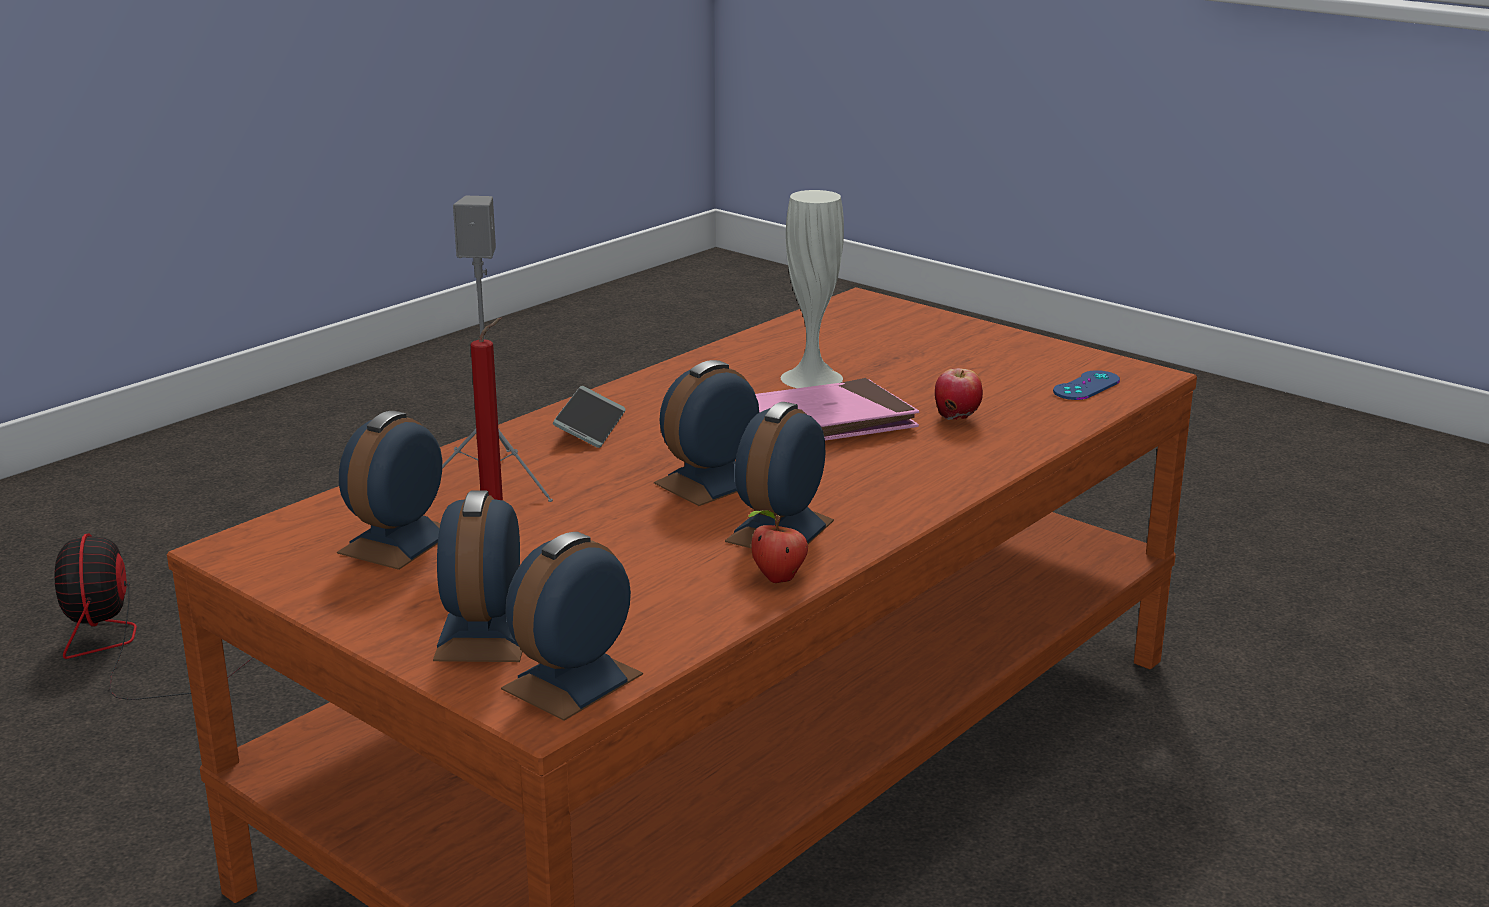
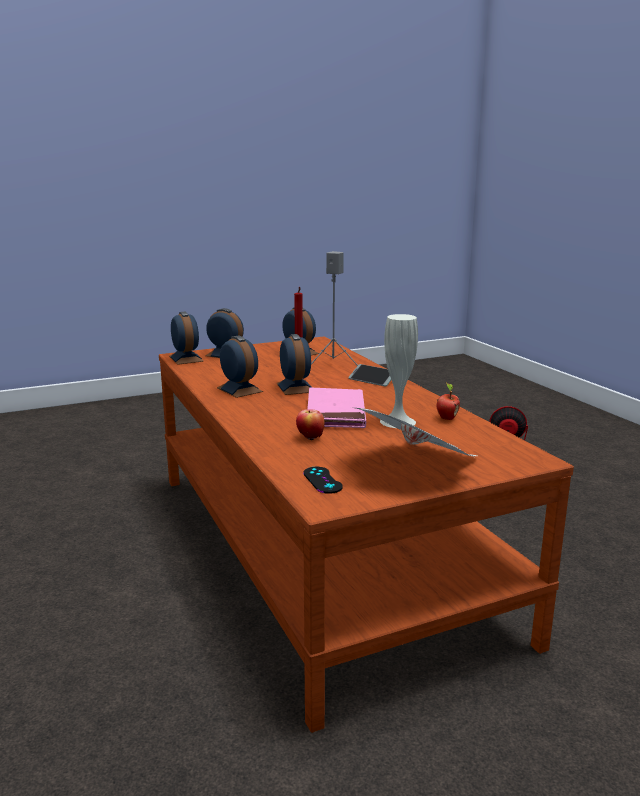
camera: 115 degrees right, 5 degrees down
apple [748,510,808,583] -> apple moved to [437,383,460,420]
blue game controller [1053,370,1120,400] -> black game controller [303,467,343,494]
none -> newspaper [356,408,477,457]

